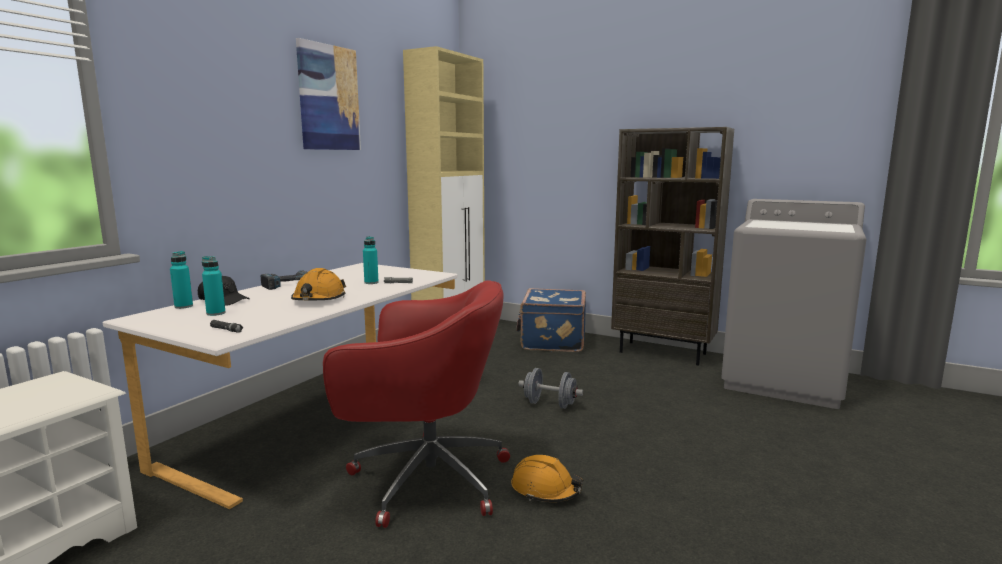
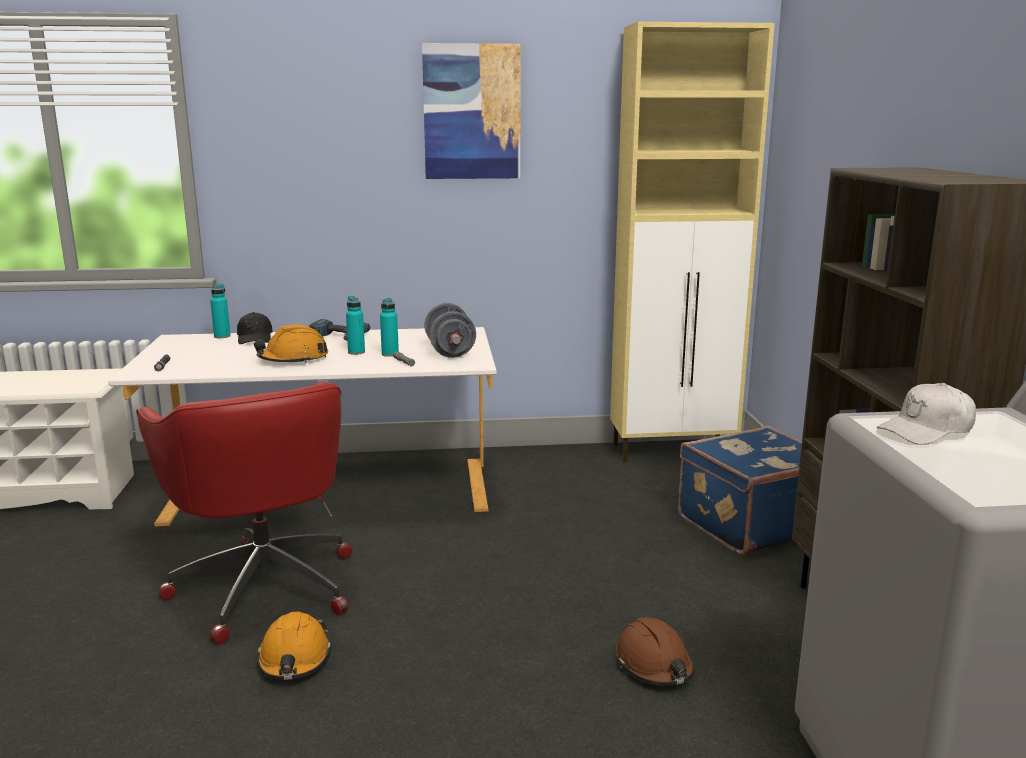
camera: 55 degrees right, 5 degrees up
turquoise bottle [202,256,226,316] -> turquoise bottle moved to [346,296,365,355]
grey dumbbell [518,368,583,409] -> grey dumbbell moved to [424,303,476,358]
none -> brown hard hat [616,617,695,686]
none -> white cap [877,383,976,445]

